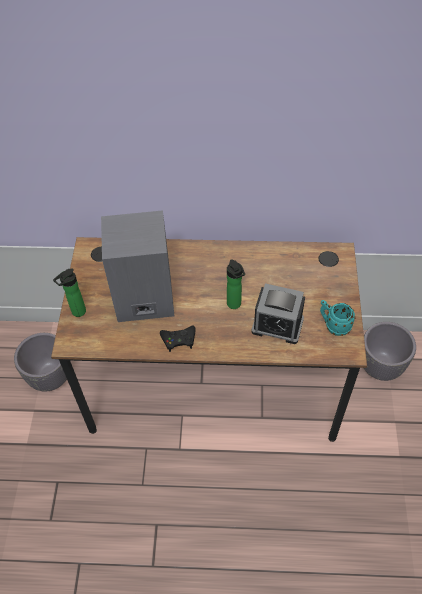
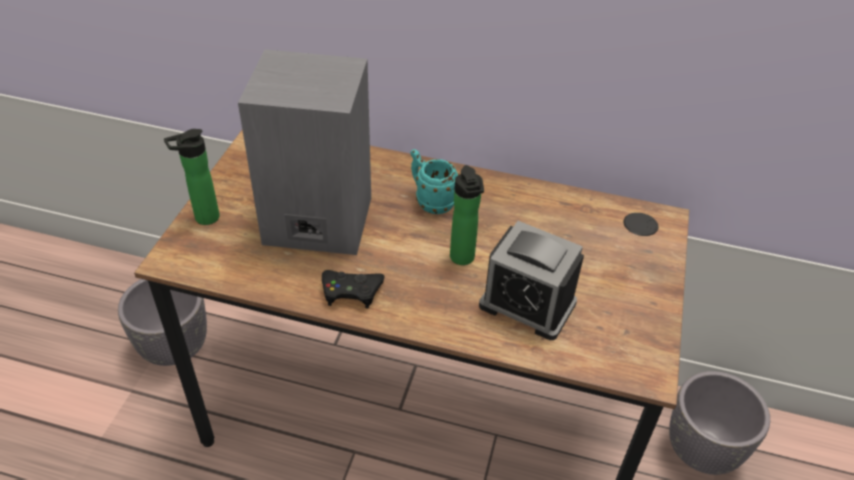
camera: 10 degrees right, 10 degrees down
turquoise mug [320,300,356,336] -> turquoise mug moved to [411,149,459,214]

